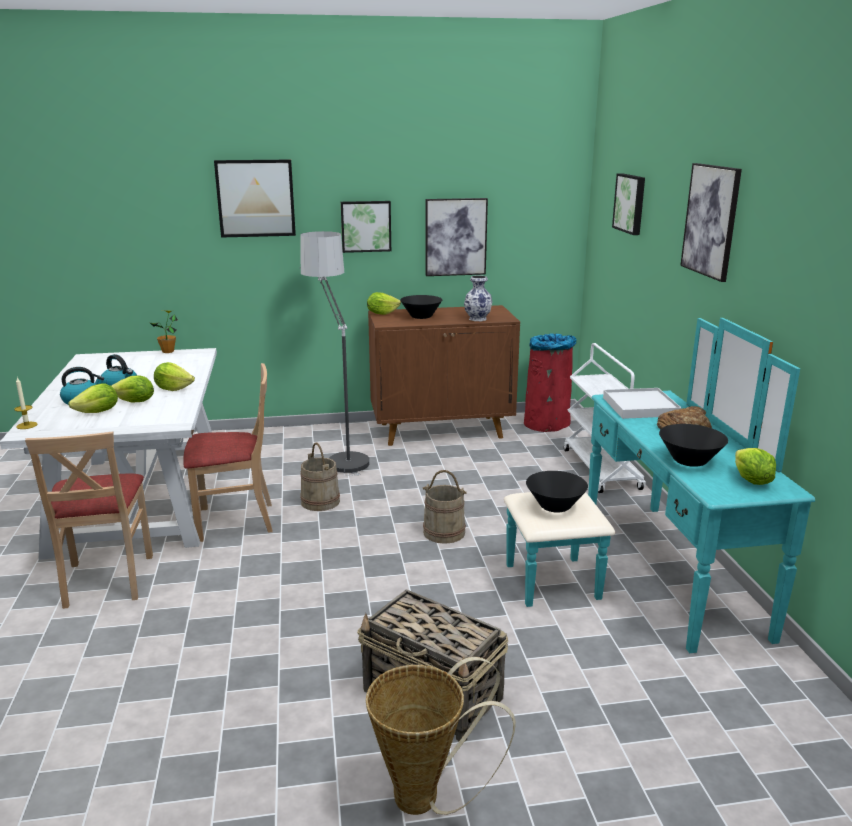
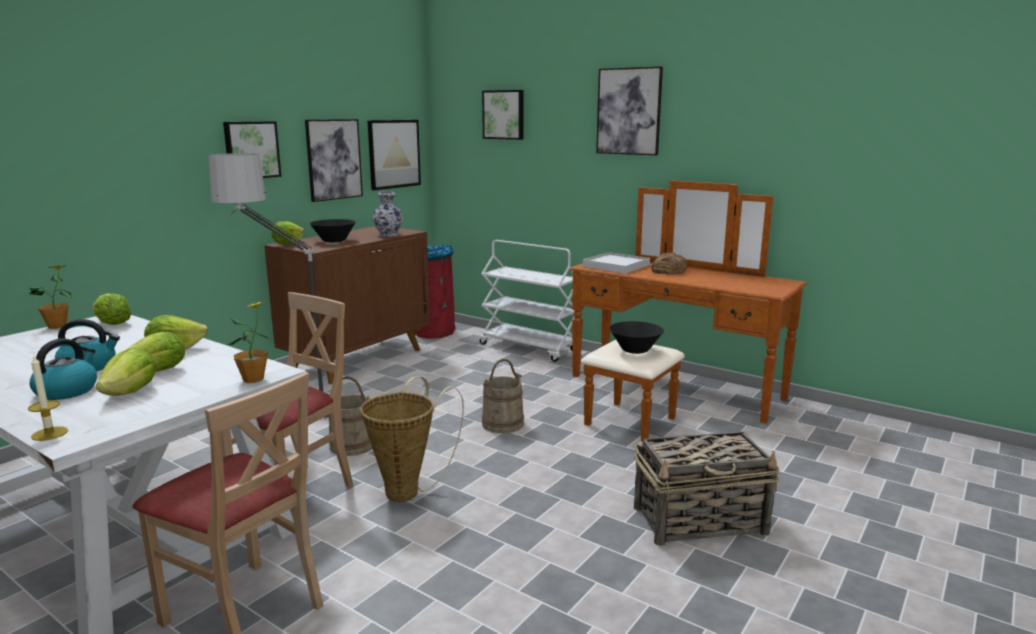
camera: 45 degrees left, 5 degrees down
picture [214,160,296,238] -> picture moved to [367,120,421,190]
basket [366,657,516,815] -> basket moved to [360,376,464,502]
turquoise dresser [504,318,815,653] -> brown dresser [570,180,807,442]
black bowl [659,424,728,467] -> none
lettuce [735,448,776,485] -> lettuce moved to [93,293,131,325]
none -> potted plant [228,301,269,383]

